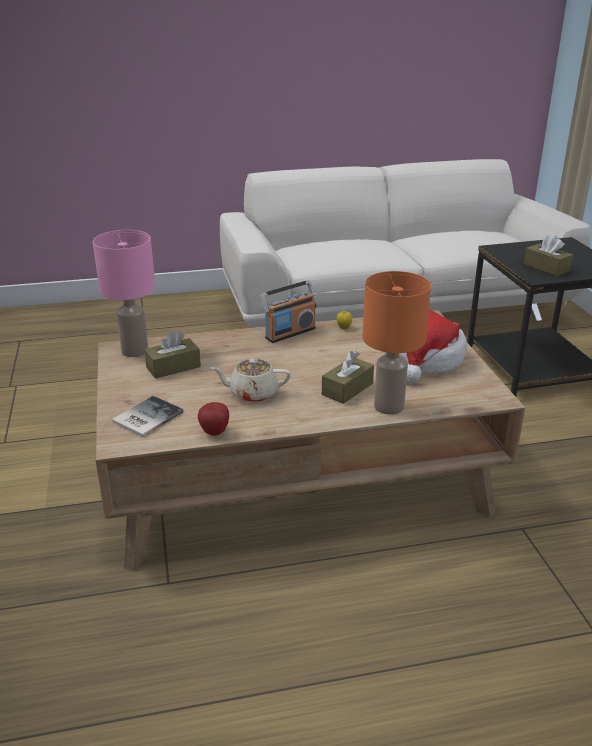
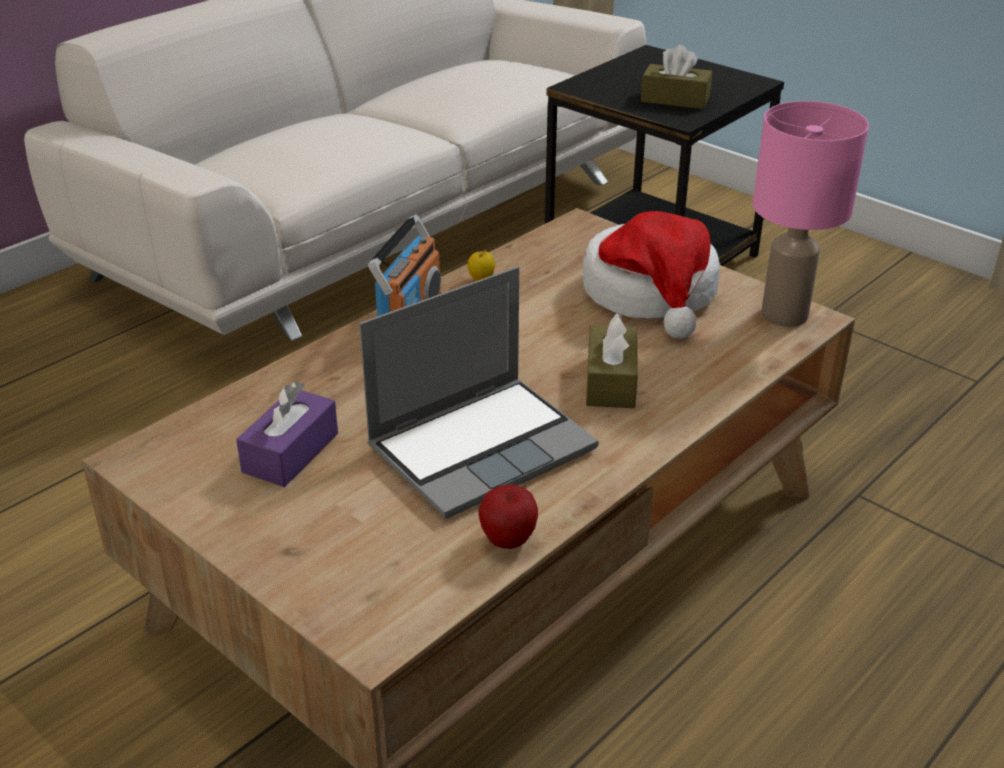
camera: 35 degrees left, 5 degrees up
pink table lamp [93,230,156,357] -> pink table lamp moved to [752,101,869,327]
book [112,396,183,437] -> none
brown tissue box [144,331,201,379] -> purple tissue box [236,381,338,487]
beige teapot [211,359,291,402] -> laptop [359,267,599,519]
orange table lamp [363,271,431,415] -> none

